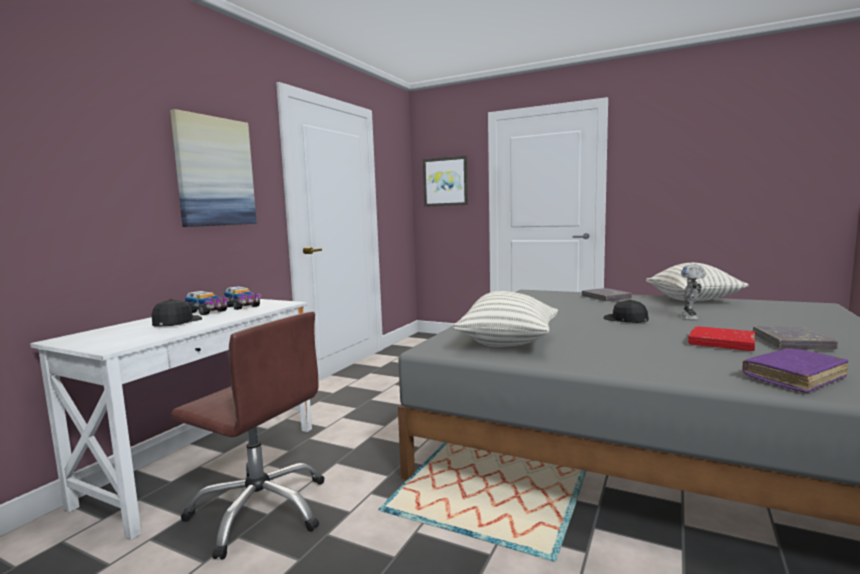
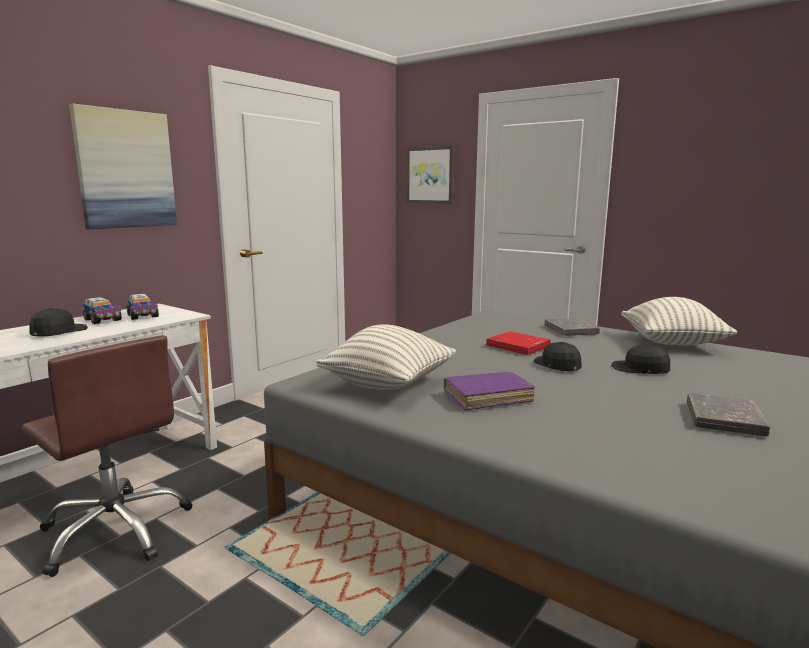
camera: 10 degrees right, 5 degrees up
toy robot [681,264,706,320] -> black cap [611,345,670,374]
red book [688,326,755,351] -> red book moved to [486,331,551,355]
purple book [743,348,849,393] -> purple book moved to [444,372,535,411]

